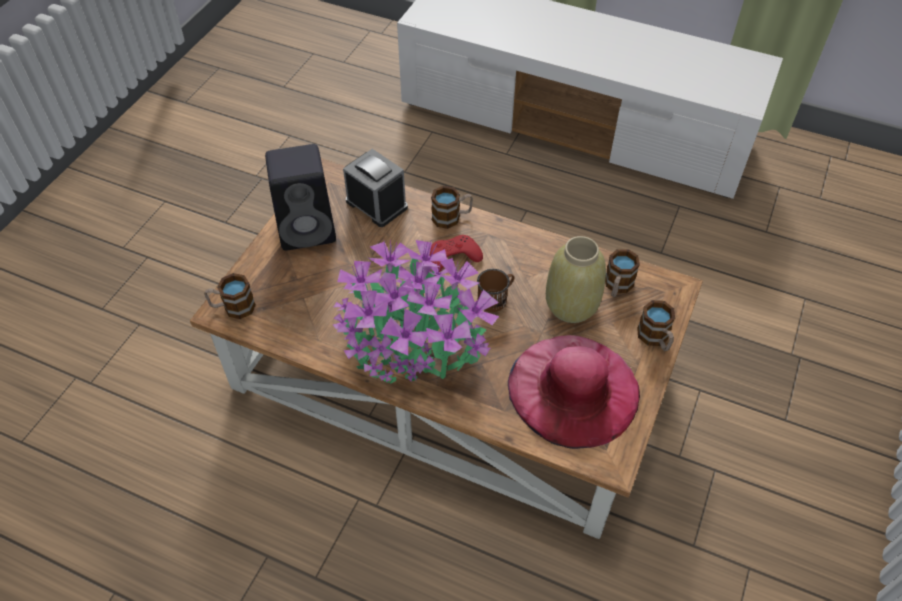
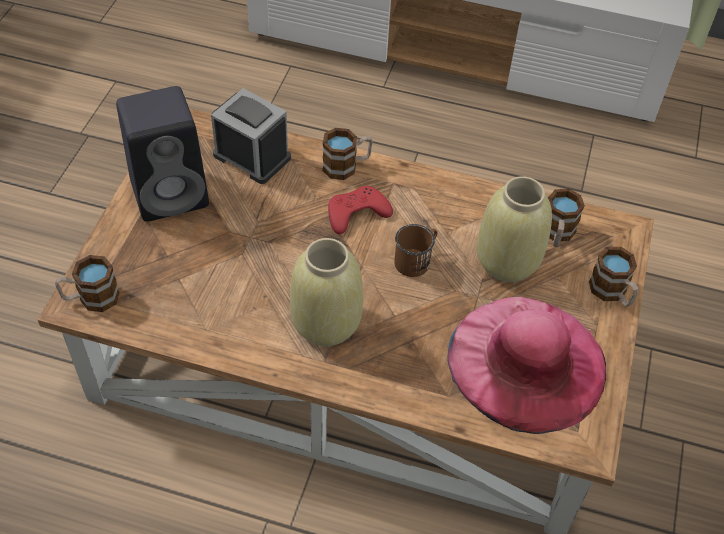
camera: 10 degrees left, 0 degrees up
potted plant [333,239,499,383] -> beige vase [290,238,363,346]

